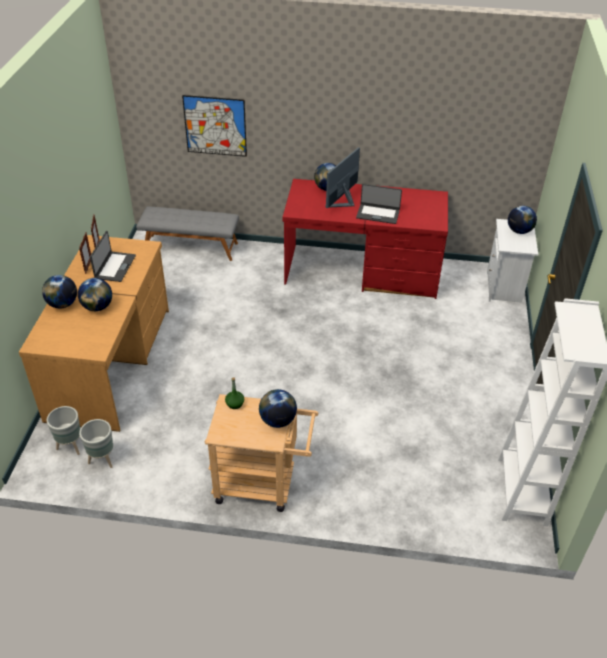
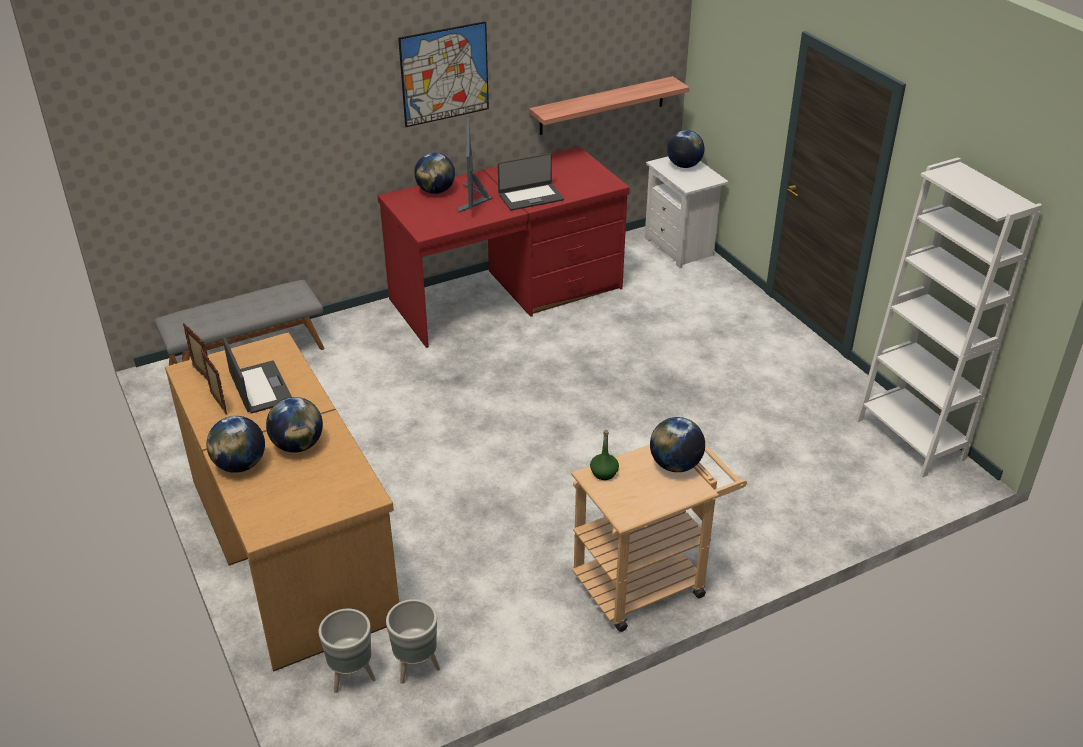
camera: 35 degrees left, 5 degrees down
picture [182,95,247,157] -> picture moved to [398,21,489,127]
none -> shelf [529,76,689,135]

